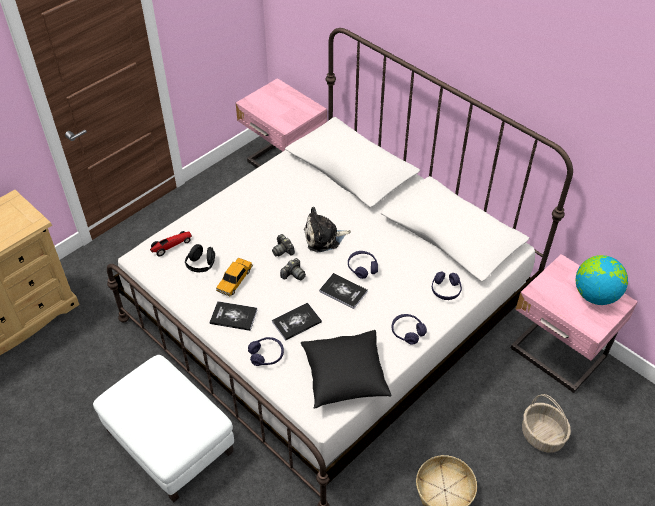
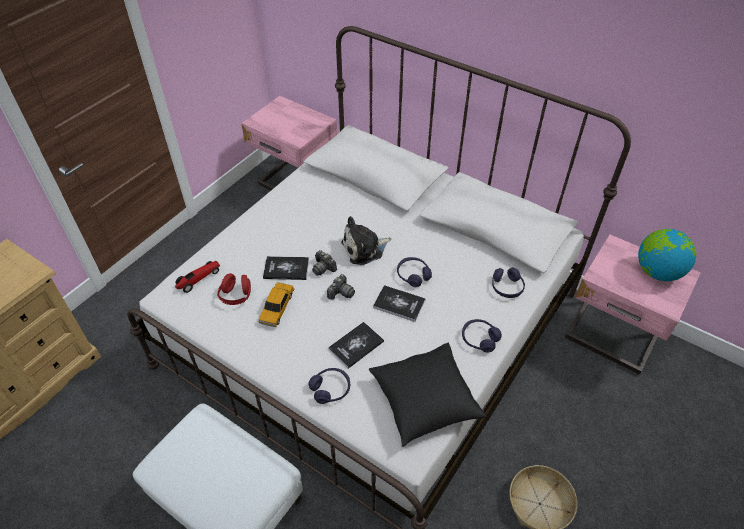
camera: 10 degrees left, 0 degrees up
black headphones [185,244,215,272] -> red headphones [217,273,251,305]
book [210,301,257,331] -> book moved to [263,256,309,280]
basket [522,394,571,453] -> none

